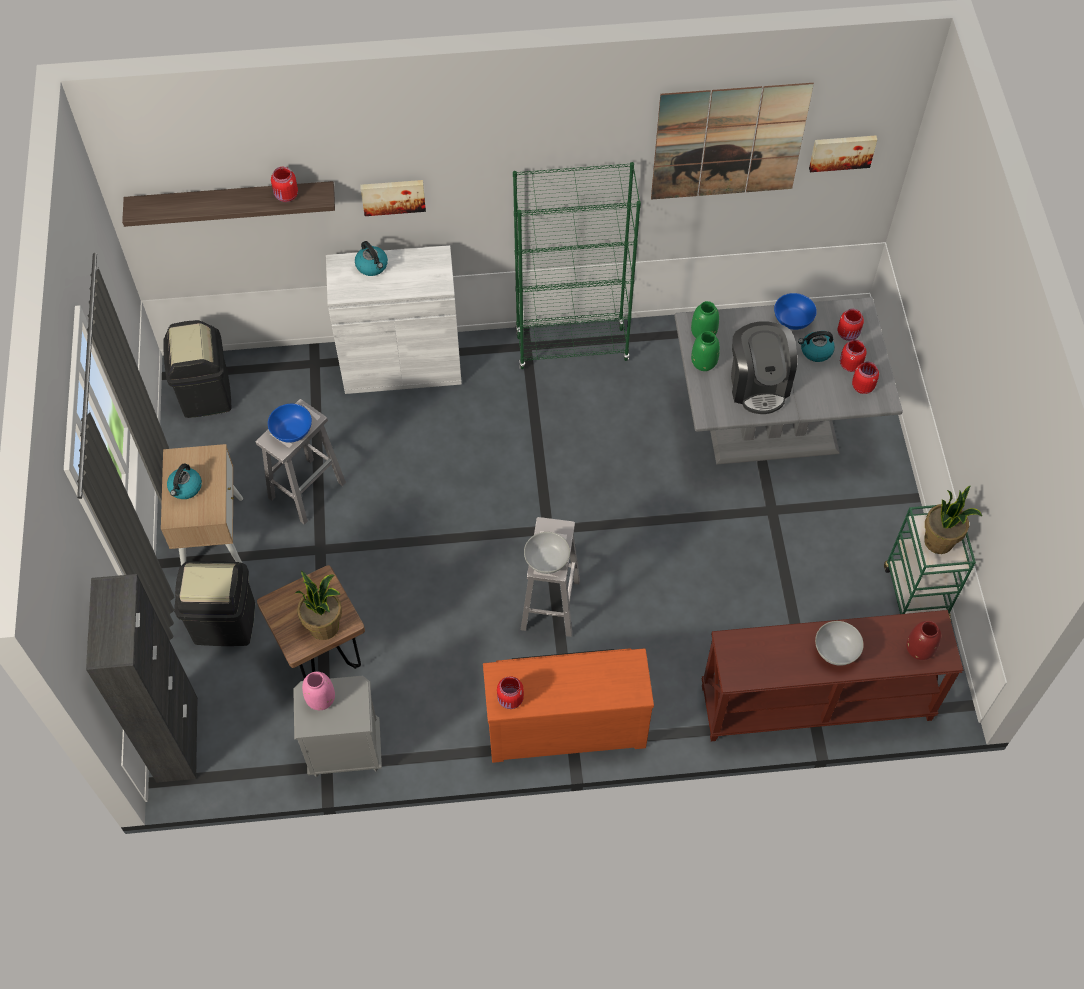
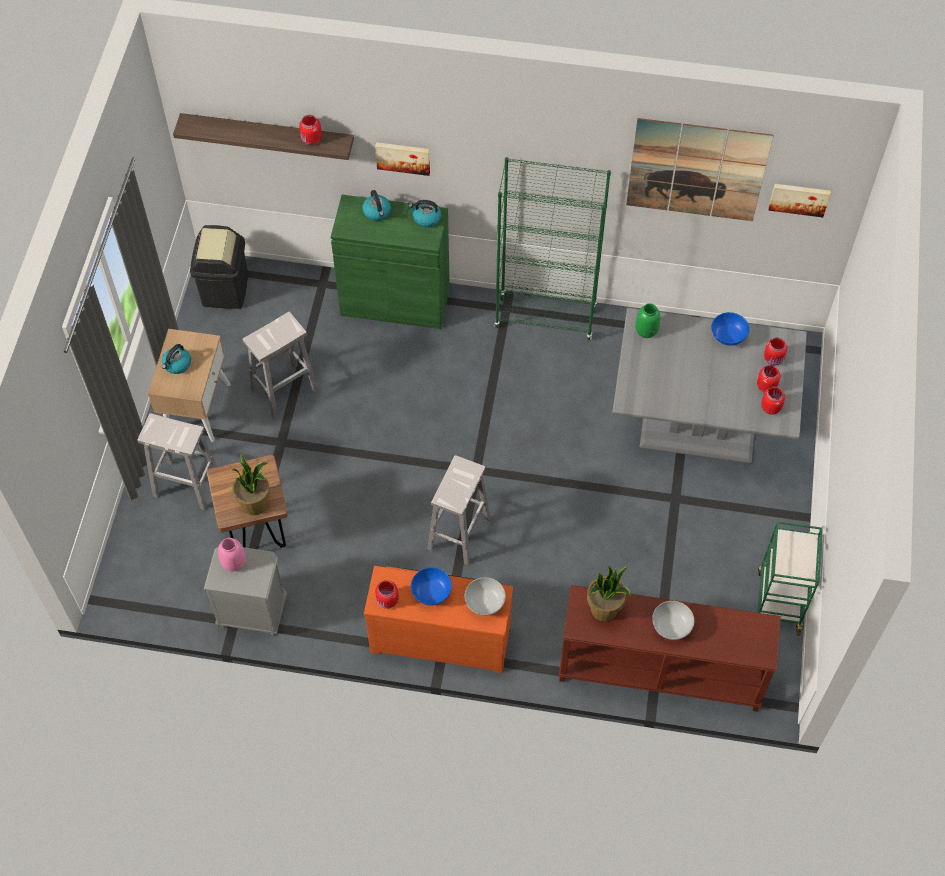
camera: 15 degrees right, 0 degrees up
black cabinet [86,574,198,783] -> none
black trash can [174,561,255,646] -> white stool [137,413,217,510]
blue bowl [268,404,312,443] -> blue bowl moved to [411,567,452,606]
white cabinet [326,245,462,394] -> green cabinet [331,195,450,329]
white bowl [524,532,570,574] -> white bowl moved to [465,577,506,616]
green vase [691,331,720,371] -> none
coffee machine [731,321,797,414] -> none
kettle [798,331,835,362] -> kettle moved to [408,200,441,227]
red vase [906,621,941,660] -> none
potted plant [924,485,982,554] -> potted plant moved to [587,565,631,622]

